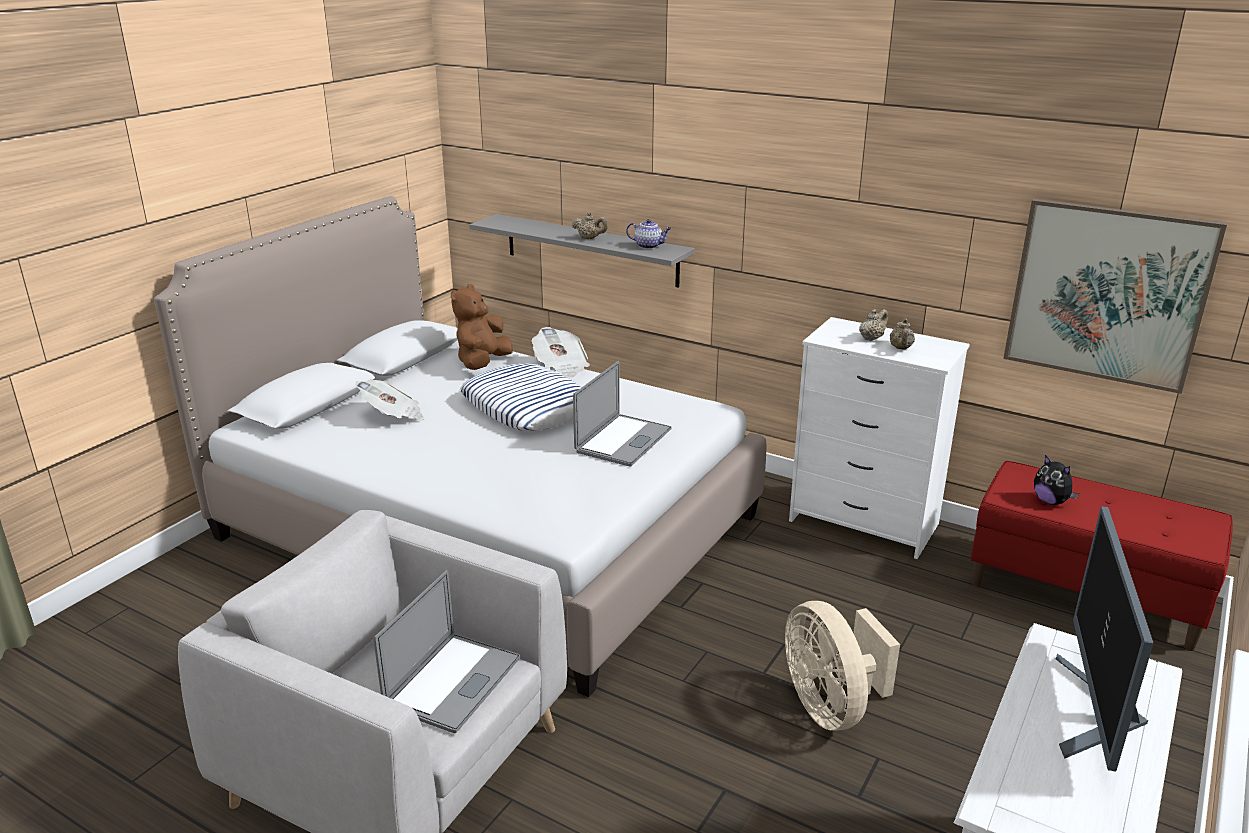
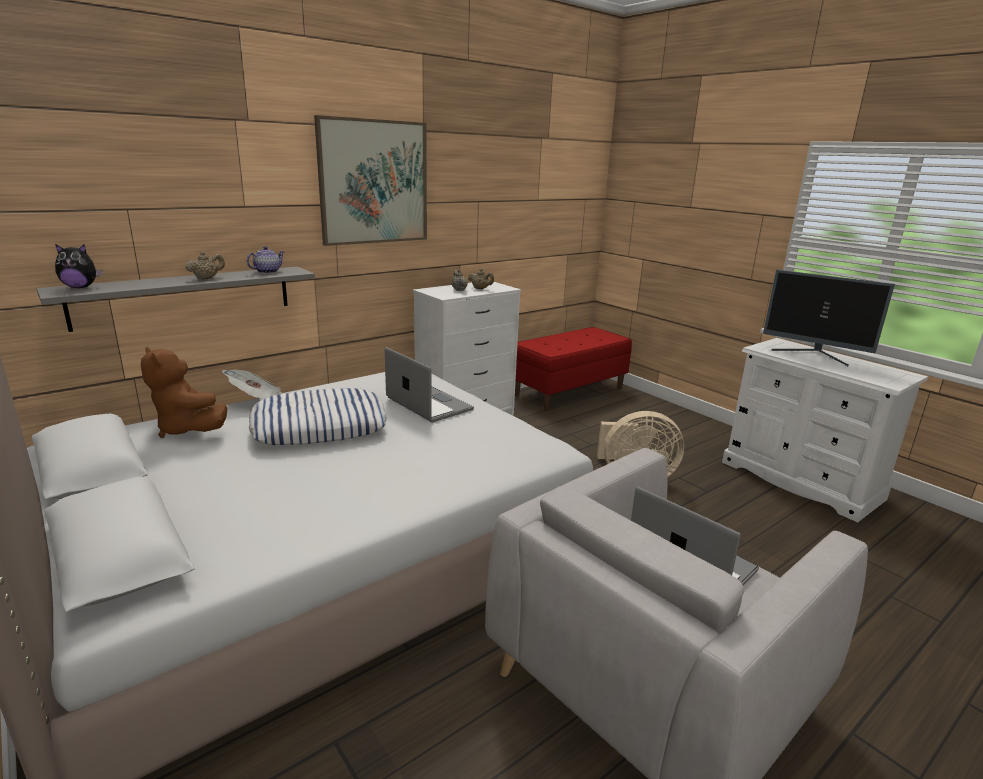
camera: 70 degrees left, 5 degrees down
newspaper [356,380,424,420] -> none
picture [1003,199,1227,394] -> picture moved to [314,115,427,246]
plush toy [1034,455,1079,505] -> plush toy moved to [55,244,103,288]

